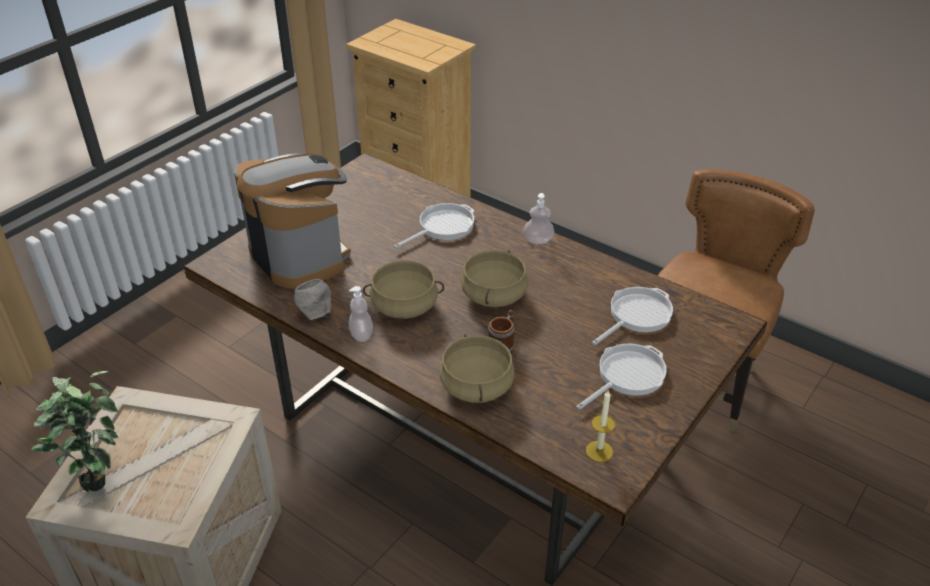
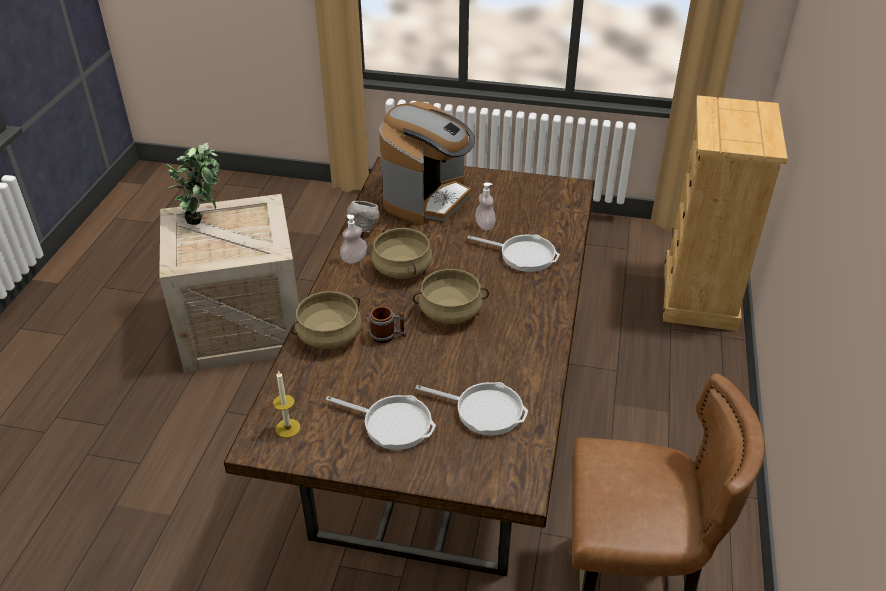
camera: 65 degrees right, 0 degrees up
soap dispenser [524,193,554,244] -> soap dispenser moved to [475,183,496,230]

